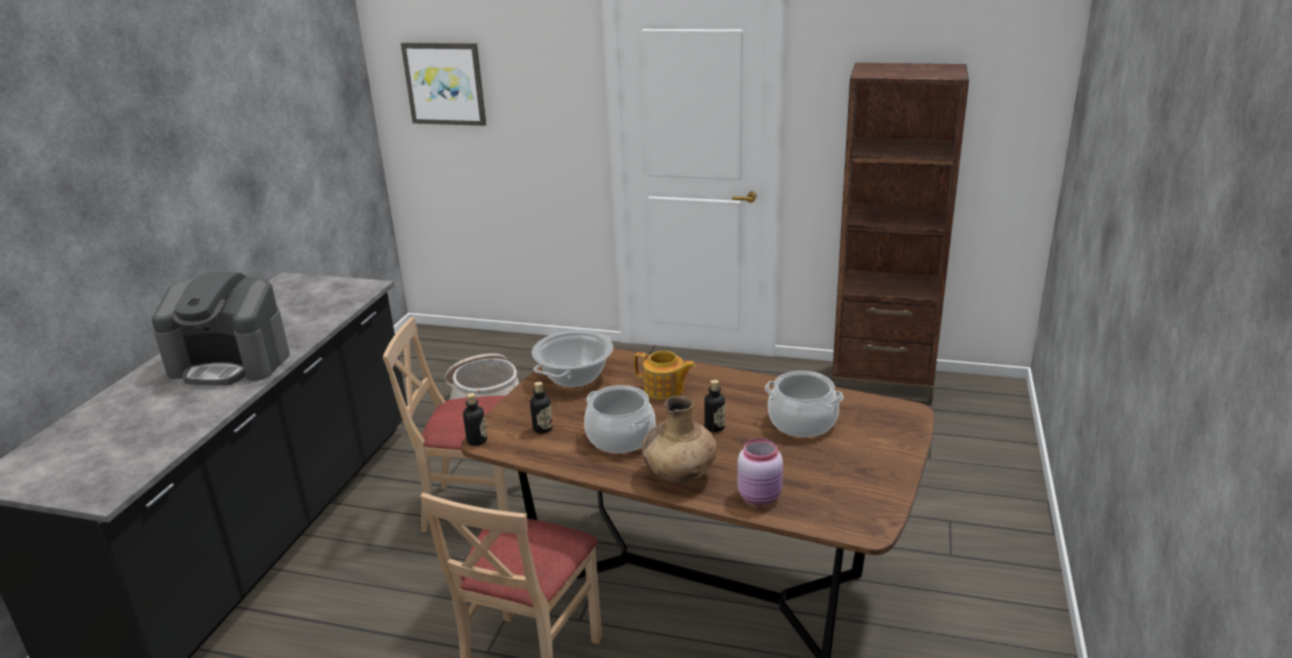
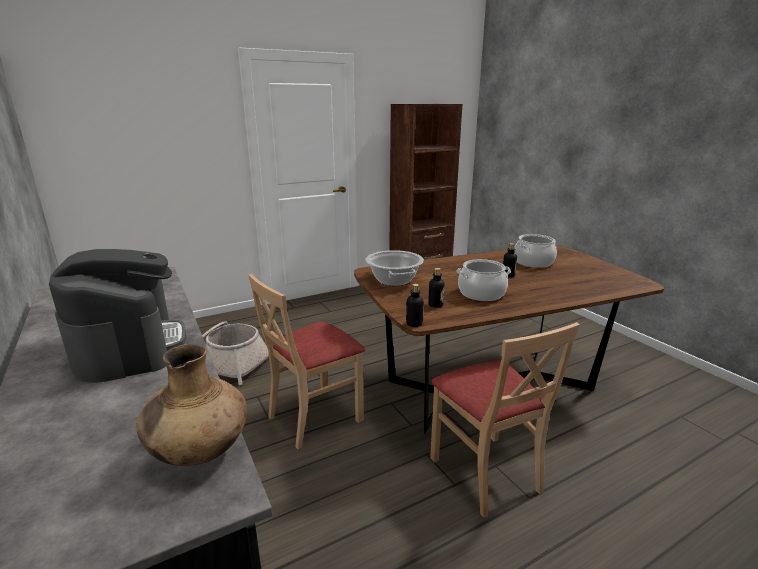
camera: 45 degrees left, 5 degrees down
coffee machine [152,272,290,385] -> coffee machine turned 75 degrees counterclockwise [49,249,186,383]
picture [401,43,487,126] -> none
teapot [634,351,696,399] -> none
brown vase [642,396,717,483] -> brown vase moved to [136,344,247,466]
pink jar [737,438,783,505] -> none

